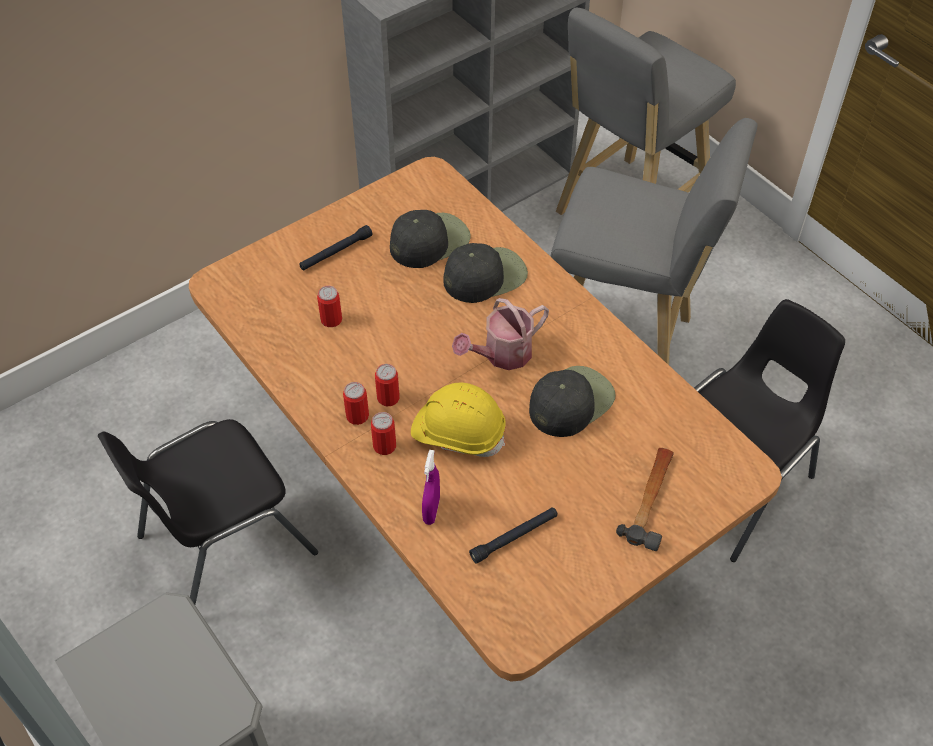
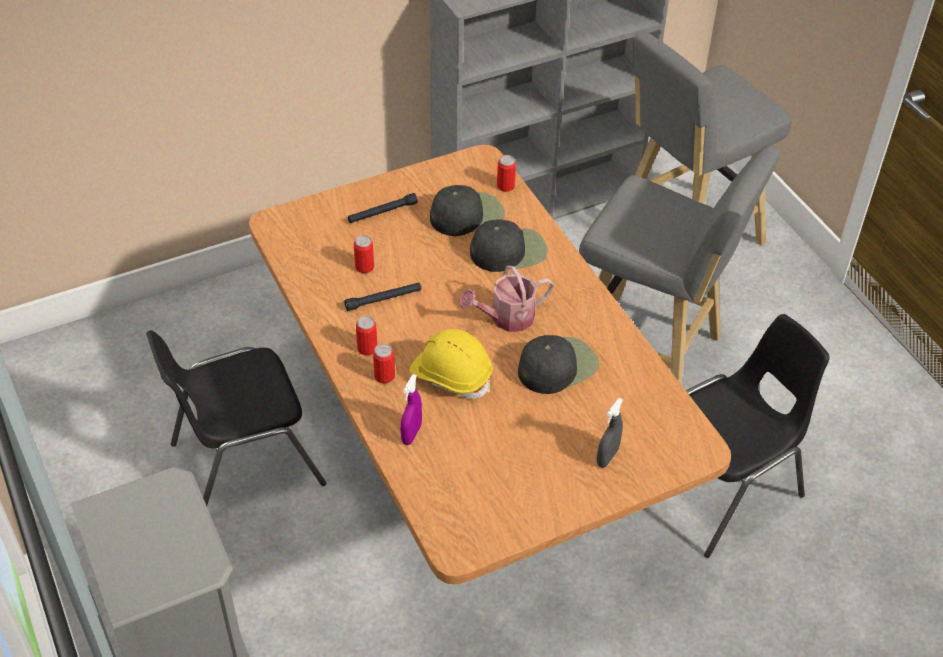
camera: 10 degrees right, 5 degrees down
can [375,364,400,406] -> can moved to [497,155,516,192]
black flashlight [469,507,558,564] -> black flashlight moved to [344,282,421,311]
hammer [616,448,674,551] -> grey spray bottle [597,398,623,468]

